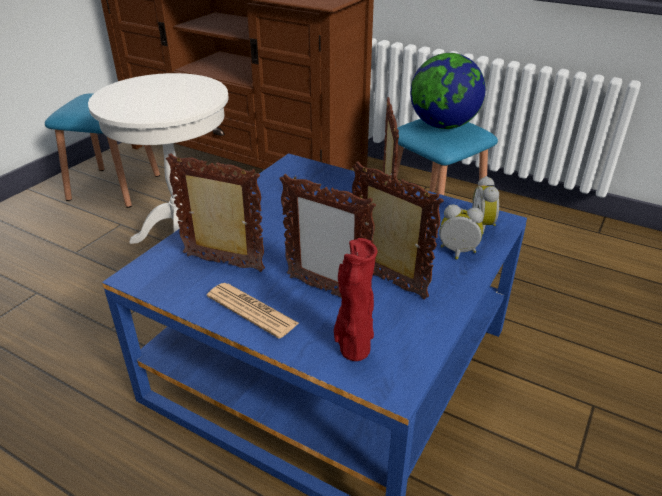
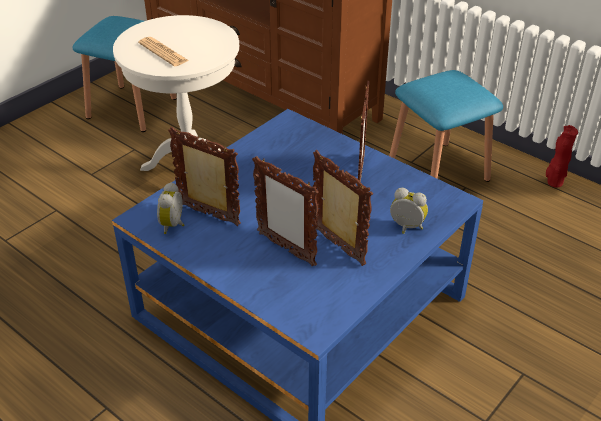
camera: 10 degrees right, 5 degrees up
newspaper [207,283,299,339] -> newspaper moved to [138,37,189,66]
red vase [334,238,377,361] -> red vase moved to [546,125,578,188]
globe [410,53,486,129] -> none
alarm clock [472,176,499,234] -> alarm clock moved to [157,182,184,234]

